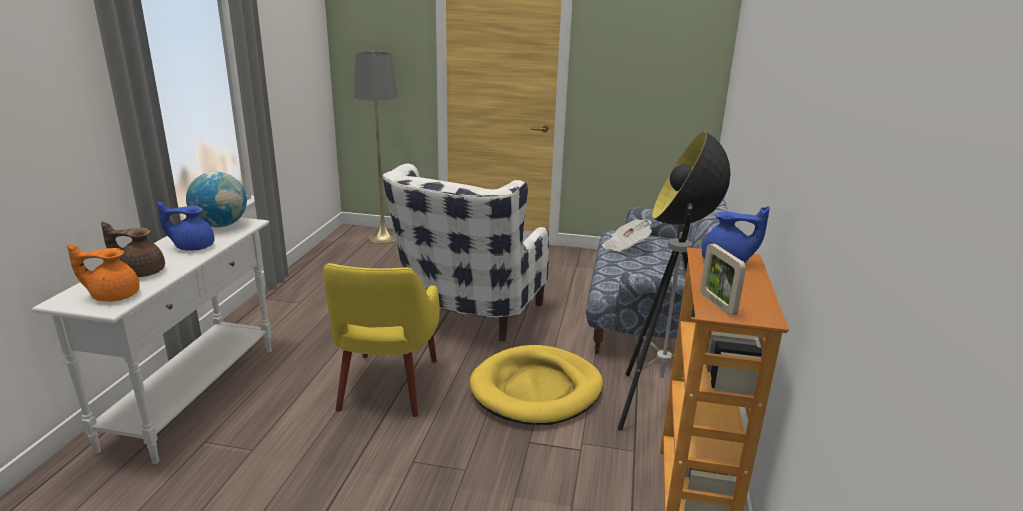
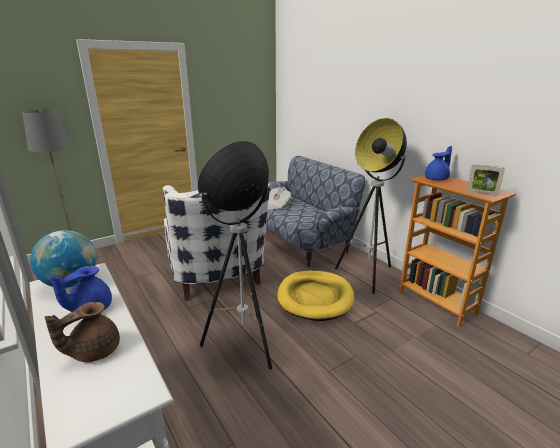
camera: 45 degrees left, 0 degrees up
orange teapot [67,244,140,302] -> none
yellow armchair [323,263,440,417] -> floor lamp [197,141,272,370]

